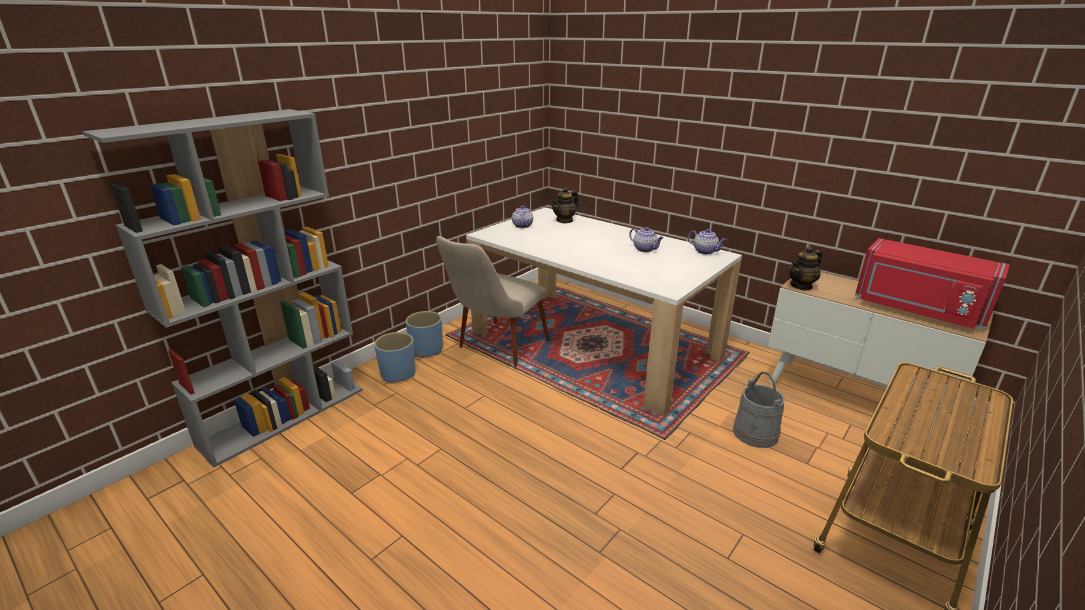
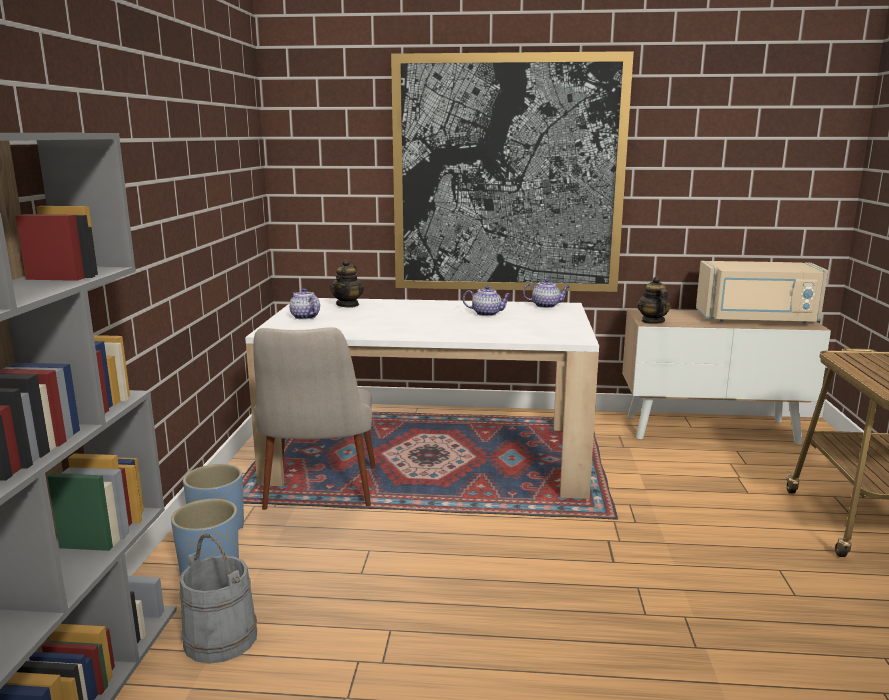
camera: 35 degrees left, 10 degrees down
grey bucket [733,372,785,448] -> grey bucket moved to [180,534,257,664]
teapot [789,246,822,291] -> teapot turned 150 degrees clockwise [637,277,671,324]
red microwave [855,238,1010,329] -> beige microwave [696,261,828,324]
none -> picture [391,51,634,292]

